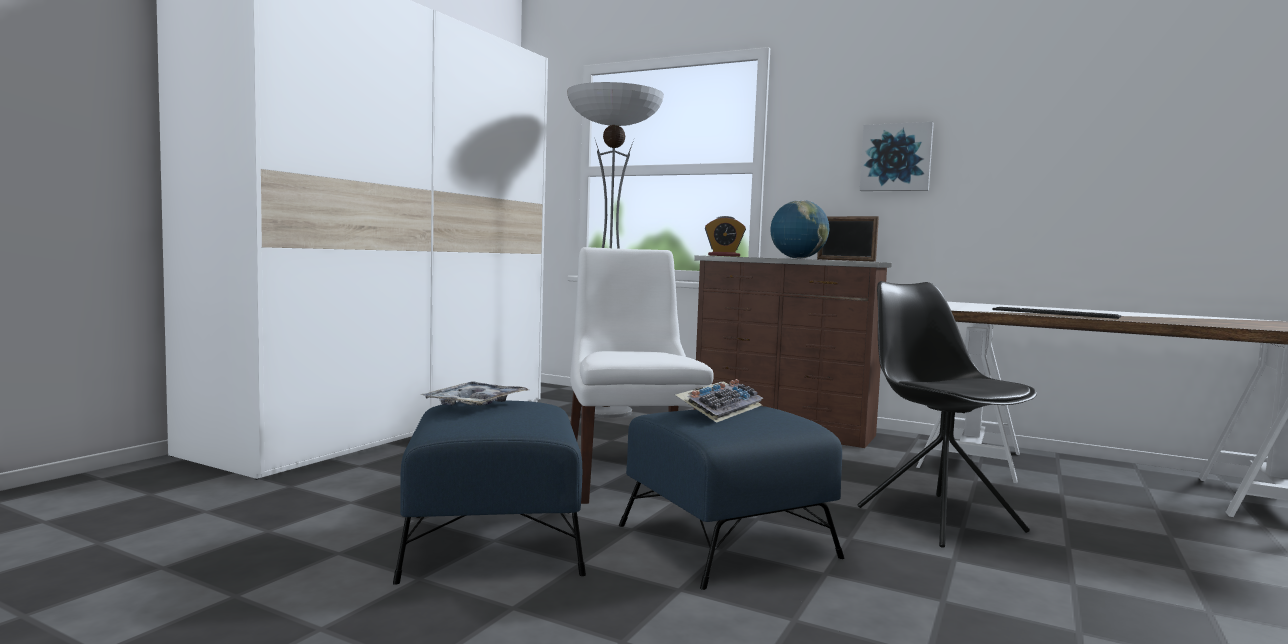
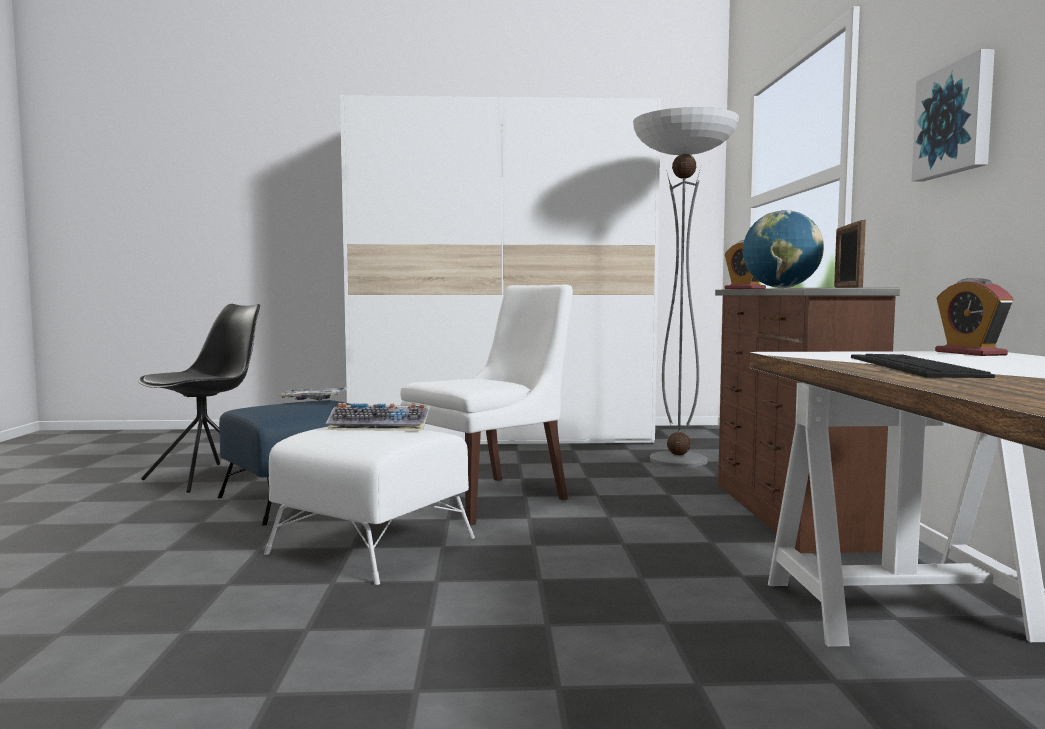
camera: 60 degrees right, 0 degrees up
blue ottoman [619,406,844,590] -> white ottoman [264,426,475,585]
black chair [857,281,1037,548] -> black chair moved to [138,304,260,493]
none -> alarm clock [935,278,1013,356]

